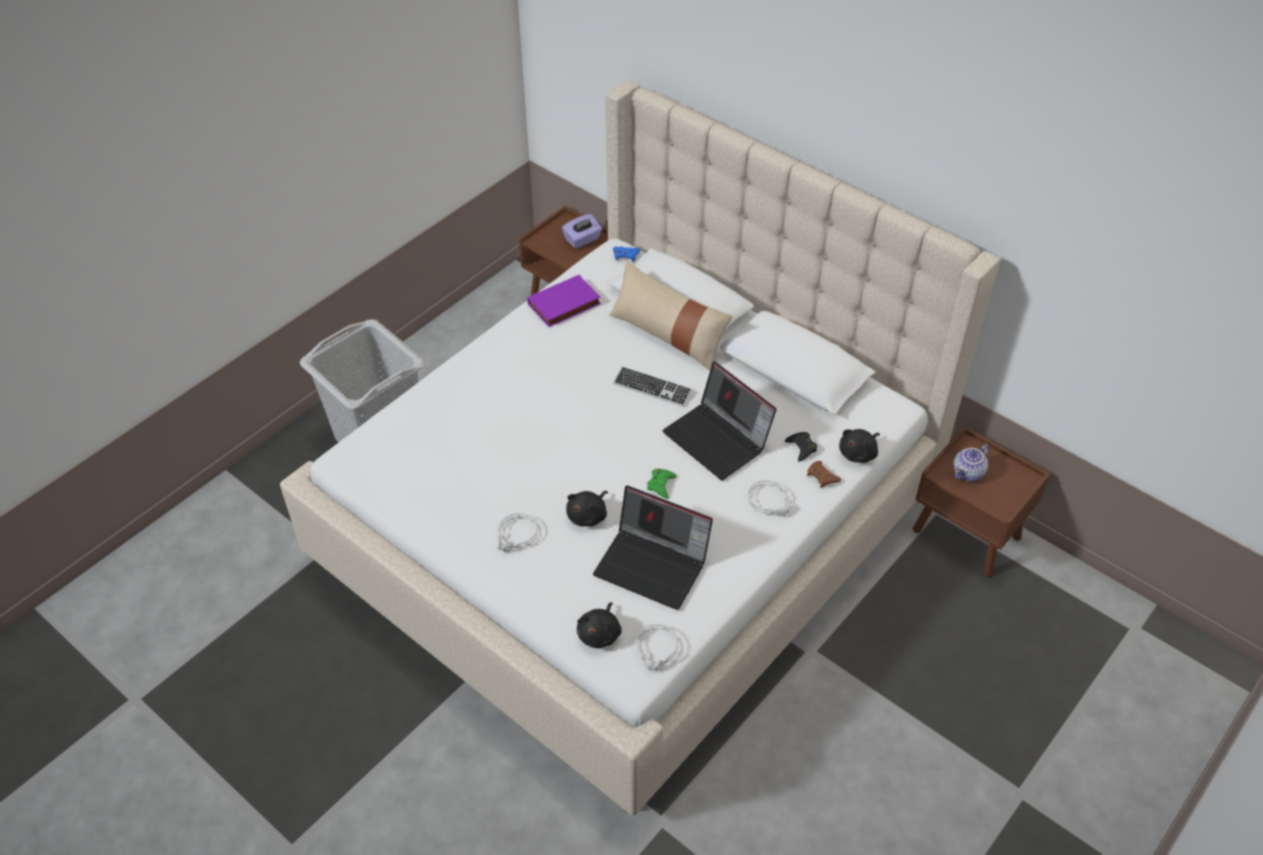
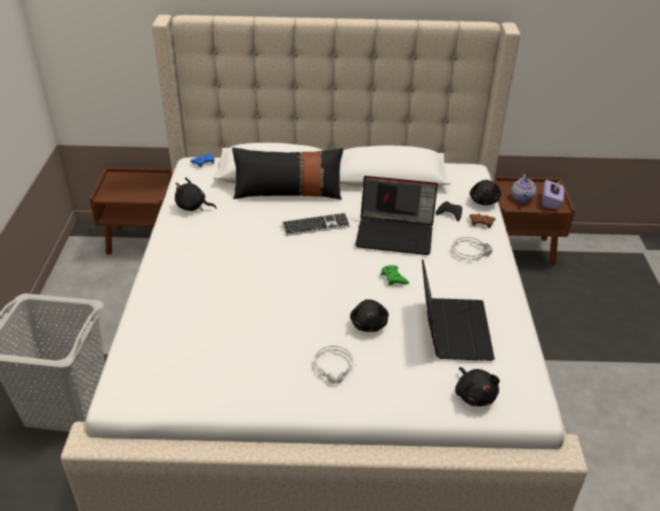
camera: 40 degrees left, 10 degrees down
purple book [527,275,601,327] -> black plush toy [175,177,216,211]
purple tissue box [562,214,602,249] -> purple tissue box moved to [543,180,564,209]
laptop [593,486,713,610] -> laptop turned 75 degrees counterclockwise [422,260,495,361]
beige pillow [609,261,732,370] -> black pillow [232,147,343,200]
grey headphones [636,624,680,671] -> none

